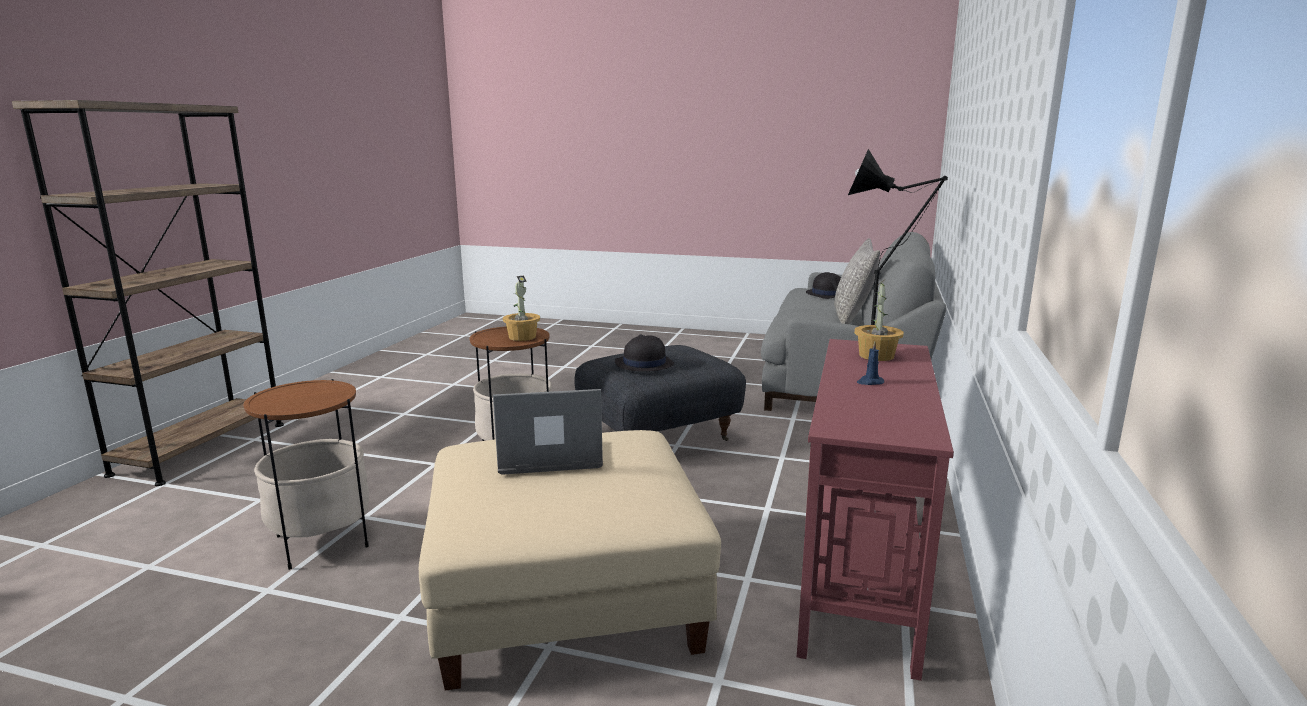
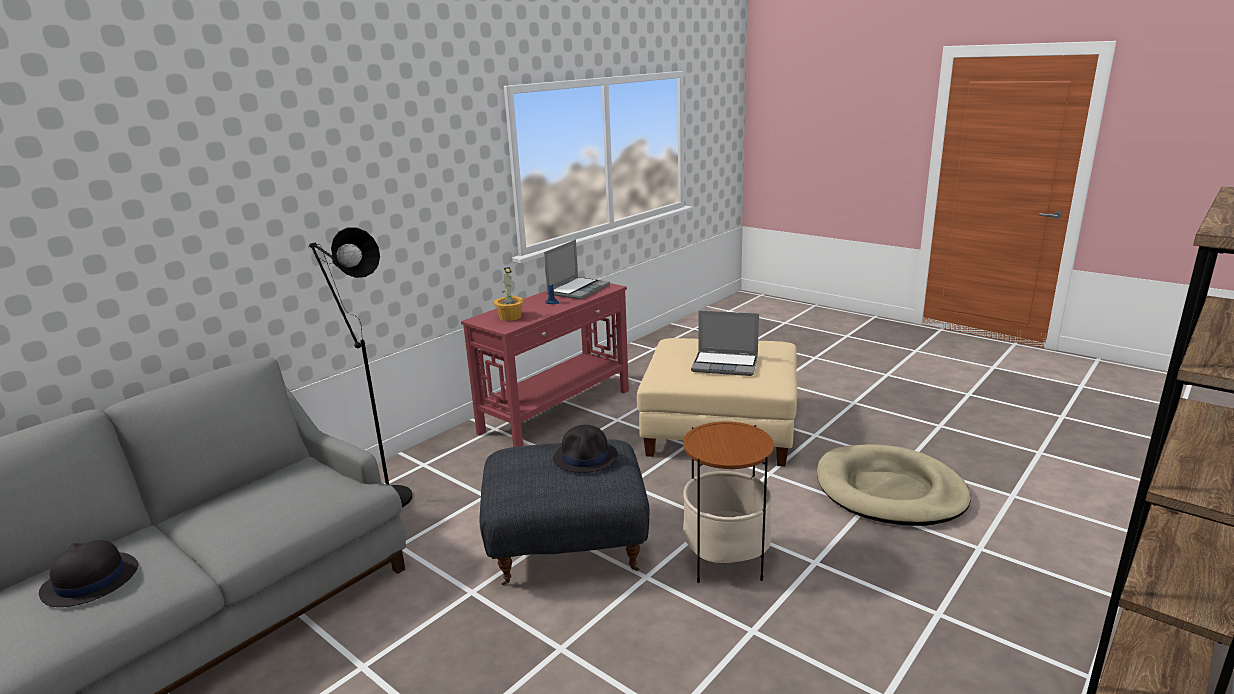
camera: 155 degrees left, 5 degrees up
side table [243,379,369,570] -> beige dog bed [817,444,971,526]
potted plant [503,275,540,341] -> none
grey pillow [834,238,880,324] -> none
none -> laptop [544,240,610,300]

